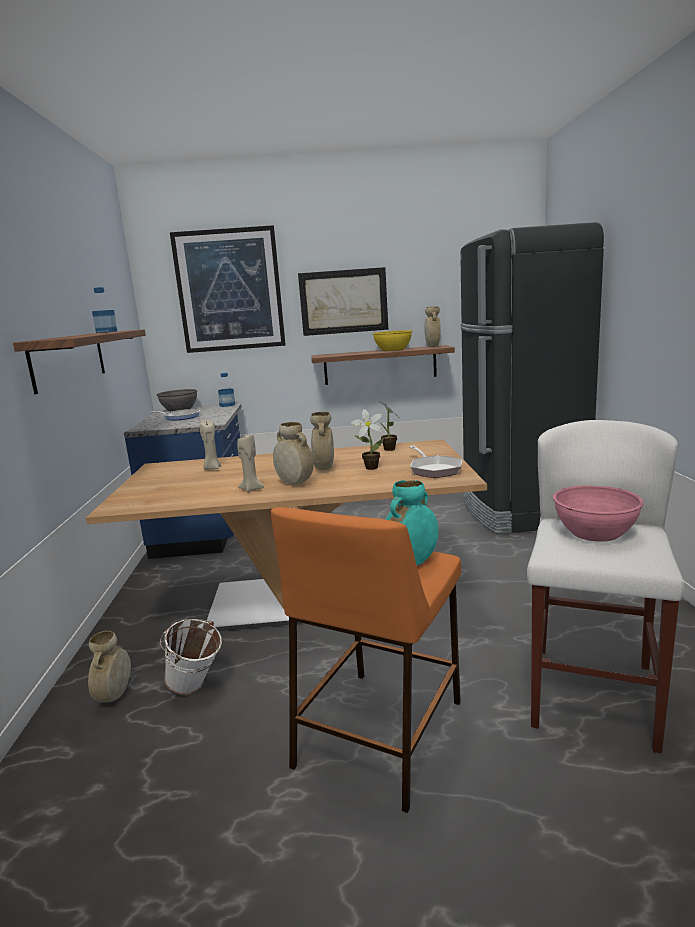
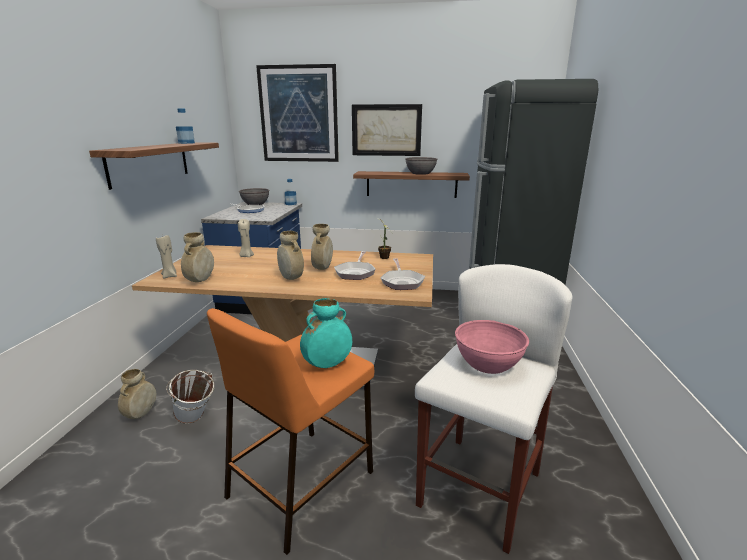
camera: 10 degrees right, 5 degrees up
beige candle [237,434,264,492] -> beige candle moved to [156,235,177,278]
potted plant [351,409,384,470] -> frying pan [334,251,376,280]
yellow bowl [373,330,412,351] -> grey bowl [405,157,438,175]
beige vase [424,306,441,347] -> beige vase moved to [181,232,214,282]

